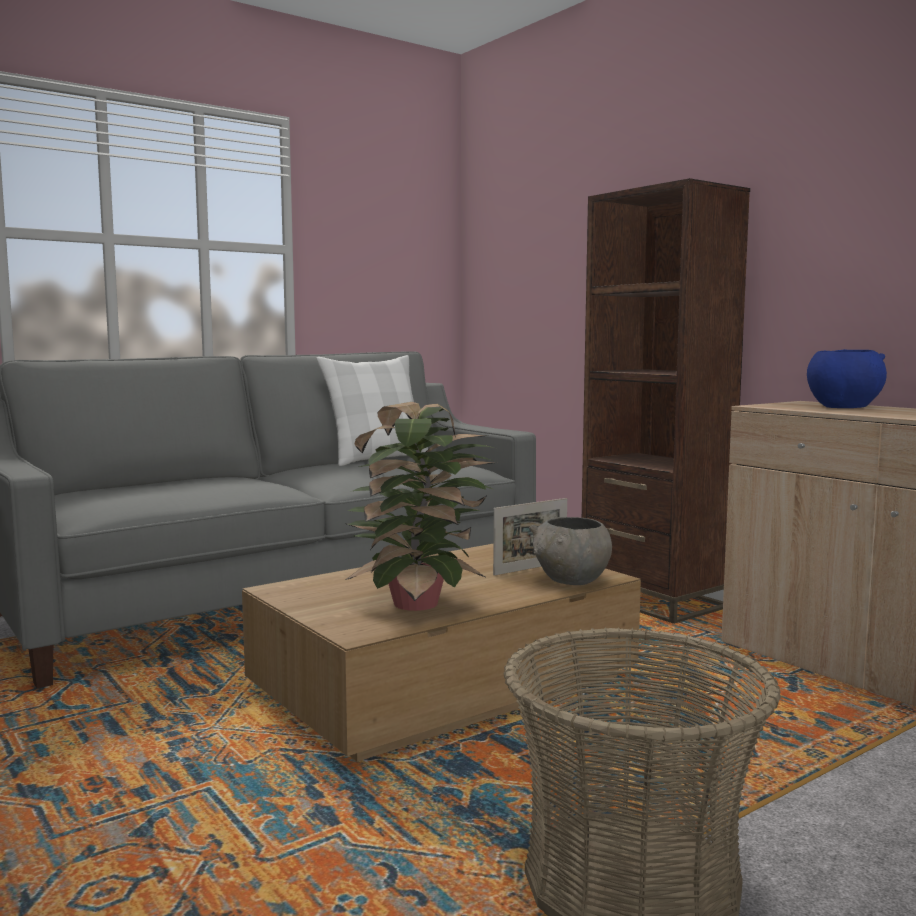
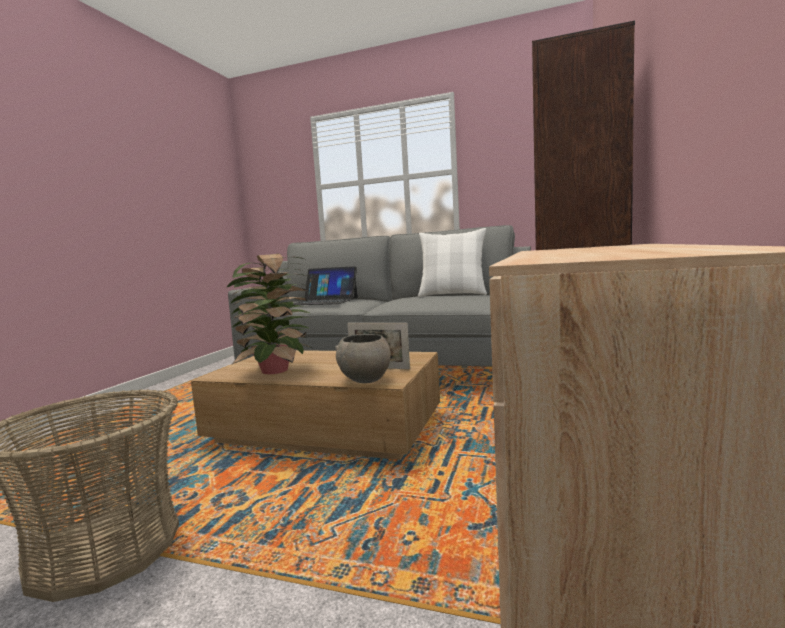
camera: 55 degrees right, 0 degrees up
blue bowl [807,349,887,408] -> none
none -> laptop [293,266,358,305]

